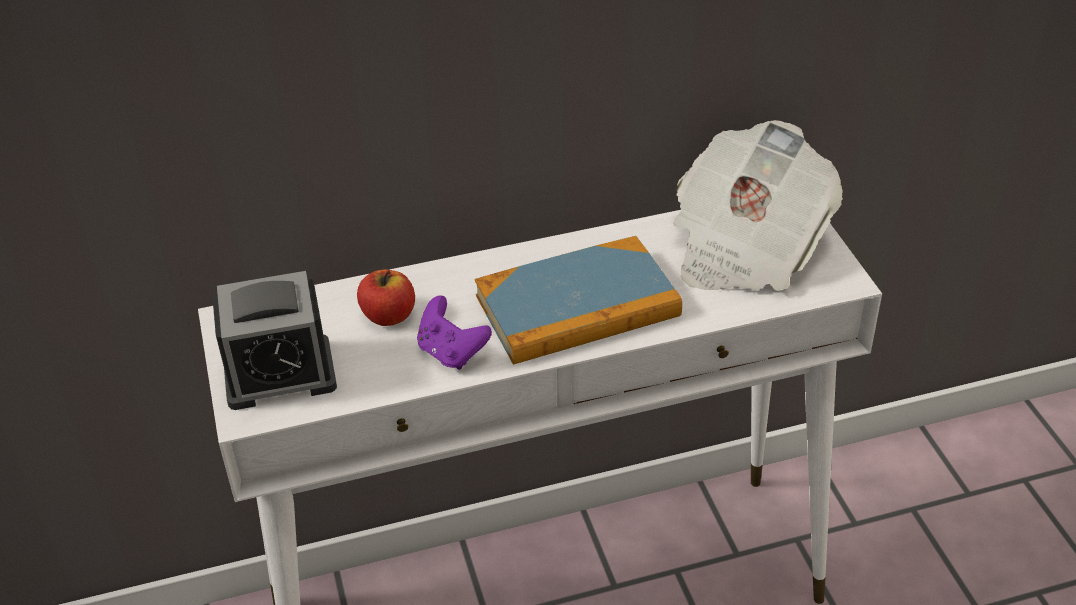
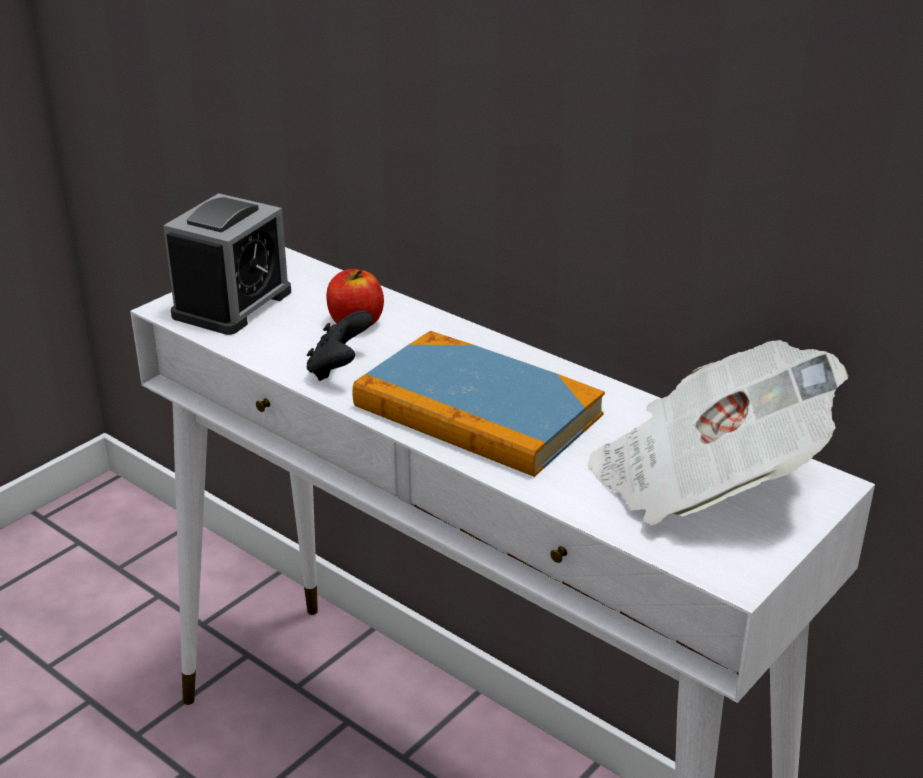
camera: 55 degrees right, 10 degrees down
alarm clock [212,271,337,410] -> alarm clock turned 105 degrees counterclockwise [163,193,291,335]
purple game controller [417,296,492,370] -> black game controller [307,310,373,381]

